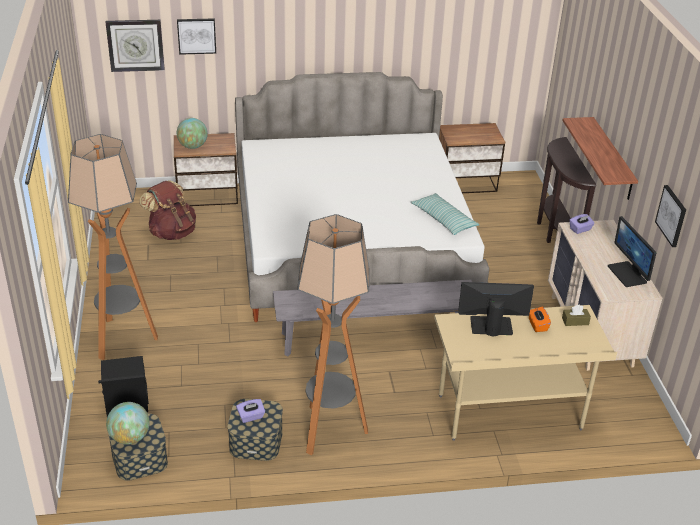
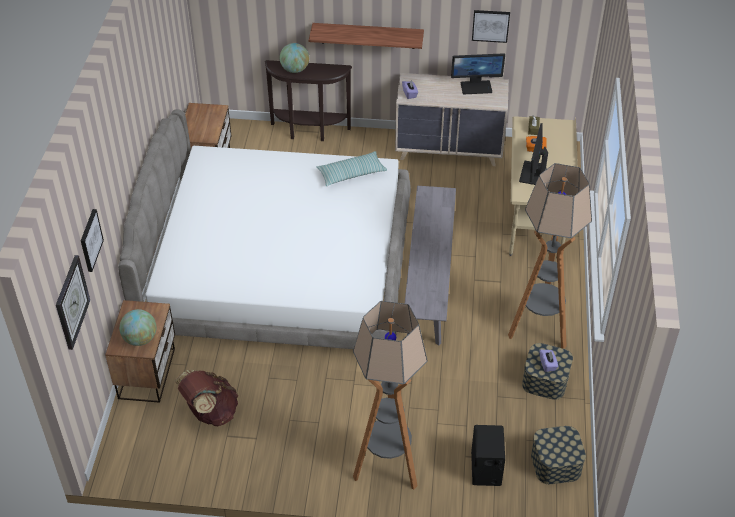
camera: 75 degrees left, 10 degrees up
globe [106,402,150,445] -> globe moved to [280,43,309,73]

